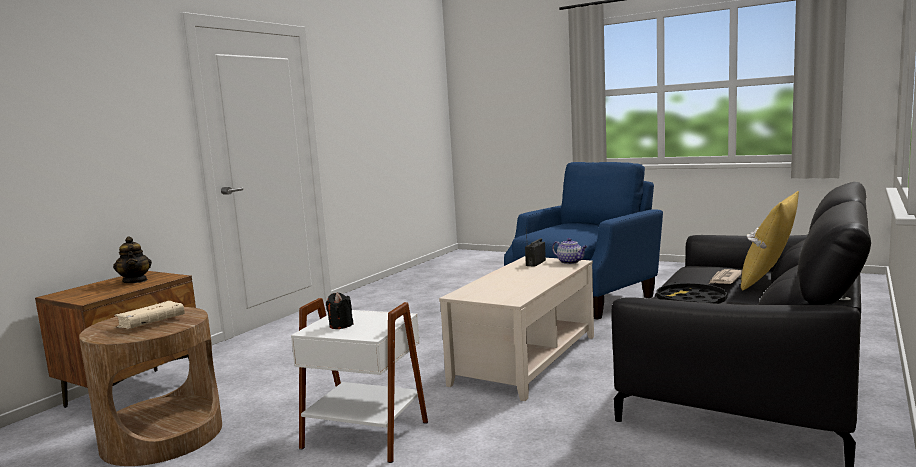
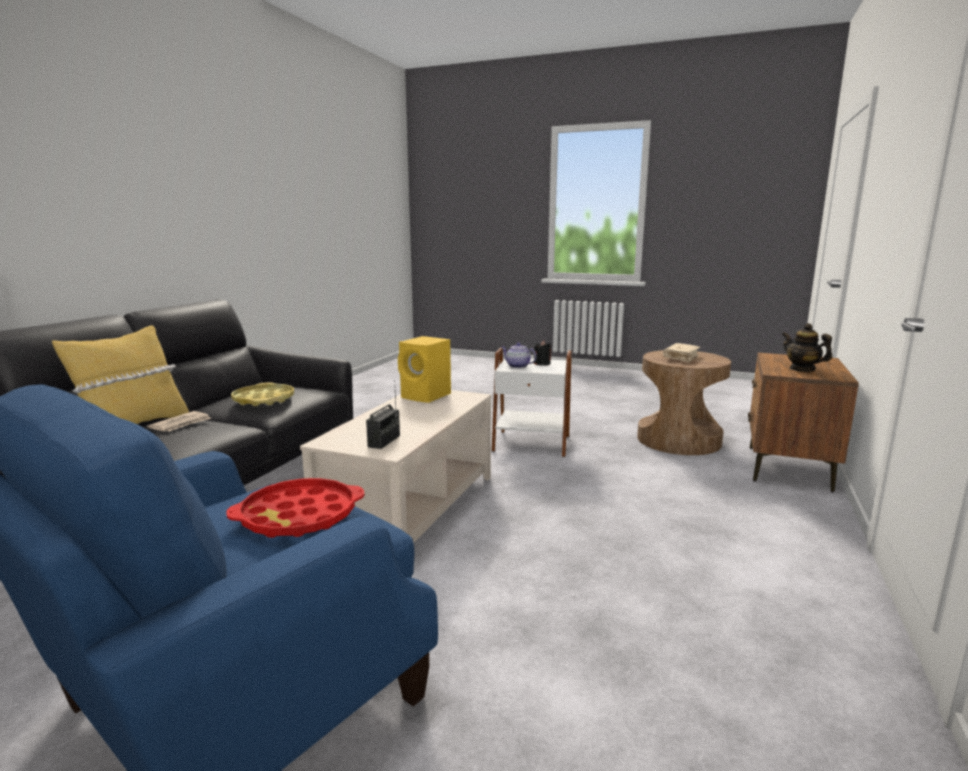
camera: 170 degrees right, 5 degrees up
teapot [552,238,588,264] -> teapot moved to [502,342,537,368]
black tray [656,282,728,304] -> yellow tray [231,382,294,406]
none -> red tray [226,478,365,538]
none -> yellow speaker [398,336,451,403]

